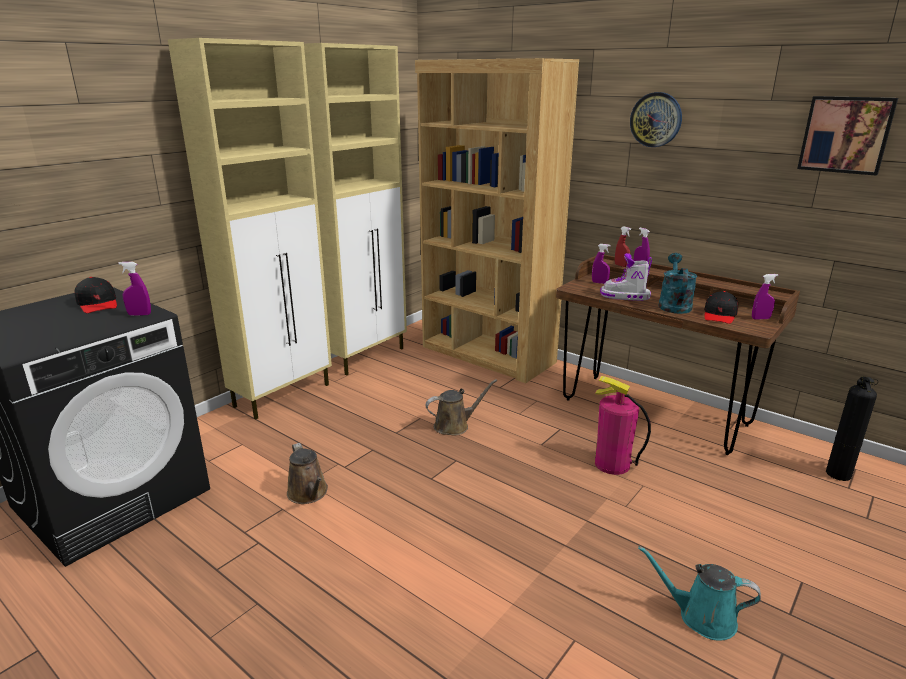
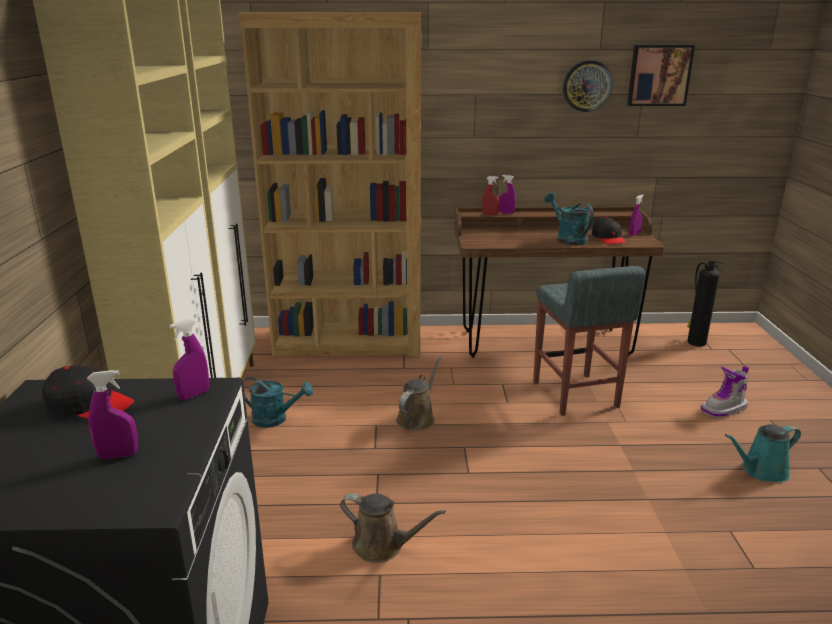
camera: 40 degrees left, 0 degrees up
purple spray bottle [592,244,610,284] -> purple spray bottle moved to [87,370,138,459]
fire extinguisher [595,376,651,475] -> grey stool [533,266,645,416]
boot [600,253,652,301] -> boot moved to [701,366,749,418]
wall clock [630,92,682,147] -> wall clock moved to [563,60,613,112]
none -> turquoise watering can [243,377,313,428]

